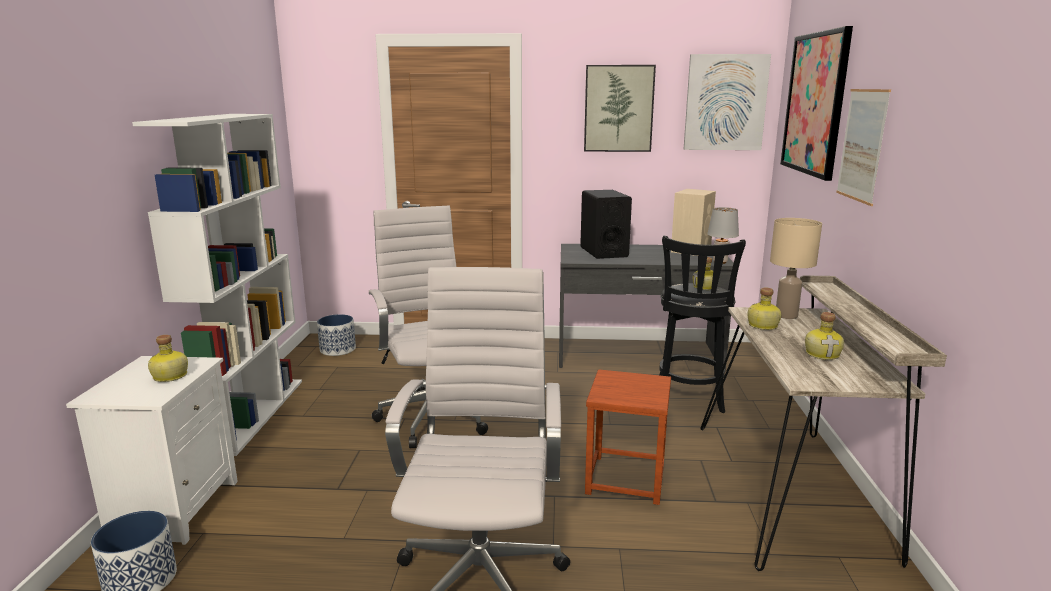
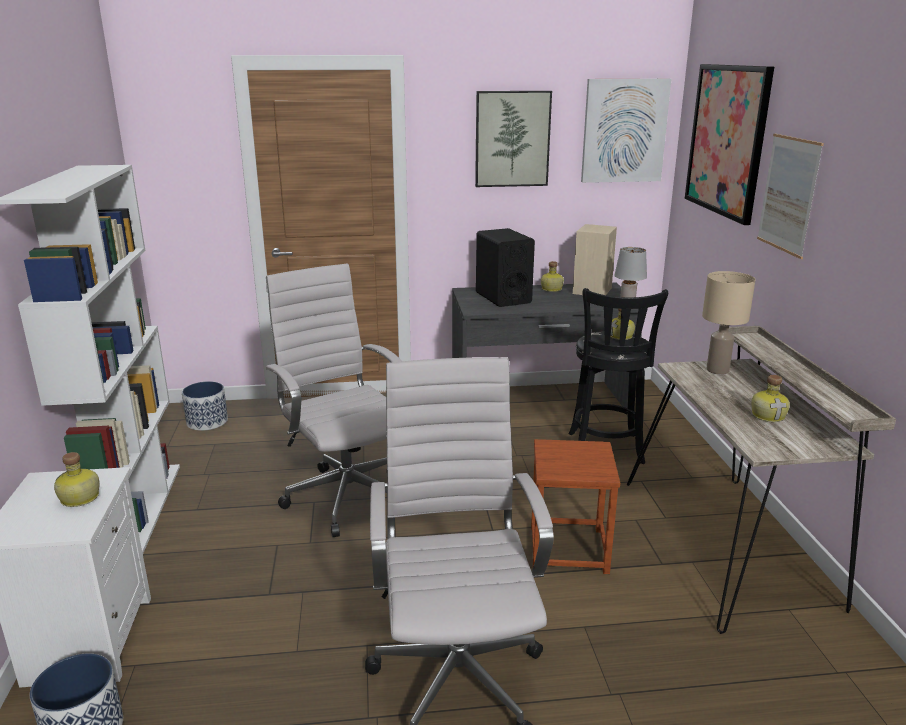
camera: 10 degrees left, 5 degrees up
bottle [748,288,781,330] -> bottle moved to [541,261,564,292]

